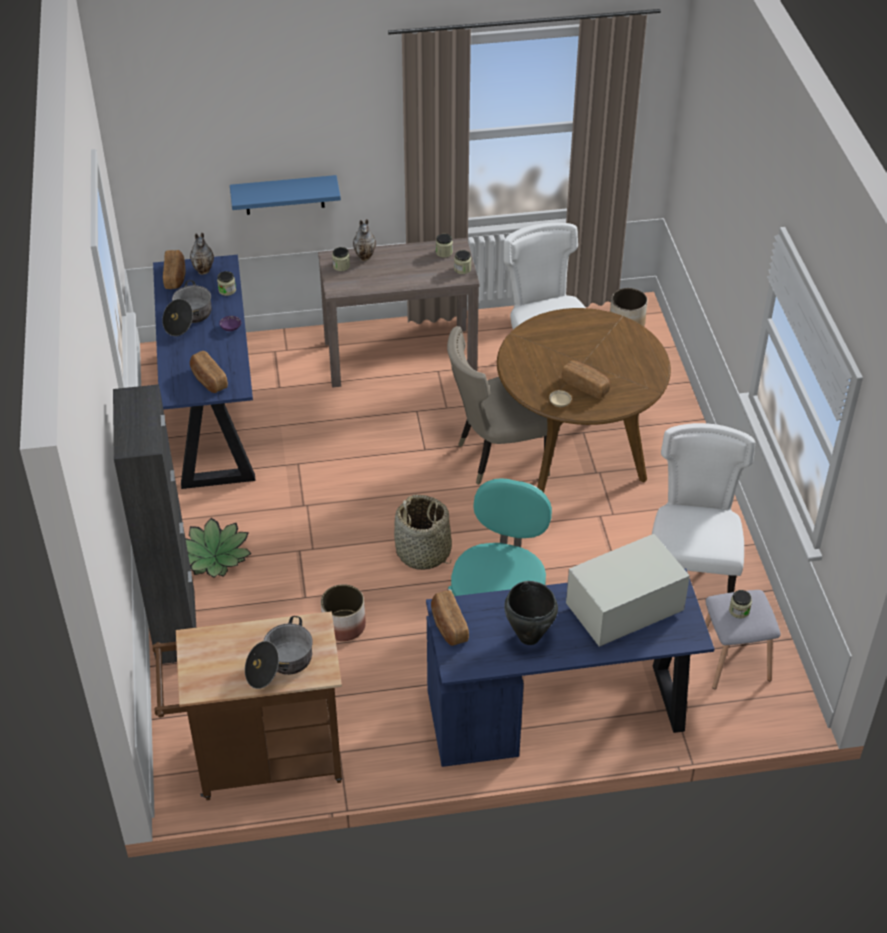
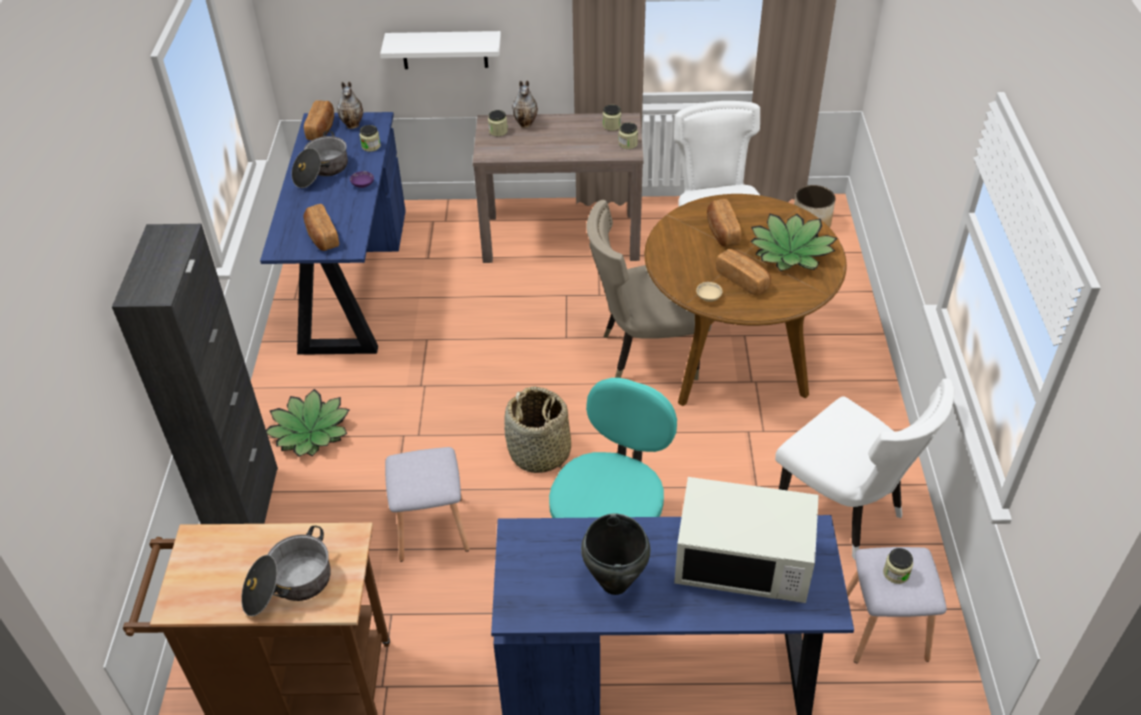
camera: 10 degrees right, 0 degrees up
blue shelf [230,175,341,215] -> white shelf [380,31,501,69]
planter [321,584,366,641] -> grey stool [385,447,469,562]
bread [431,590,469,646] -> bread moved to [707,199,741,247]
white microwave [566,534,690,647] -> white microwave turned 150 degrees counterclockwise [674,477,819,603]
white chair [652,423,755,593] -> white chair turned 120 degrees clockwise [775,378,954,560]
none -> potted plant [750,214,837,271]

